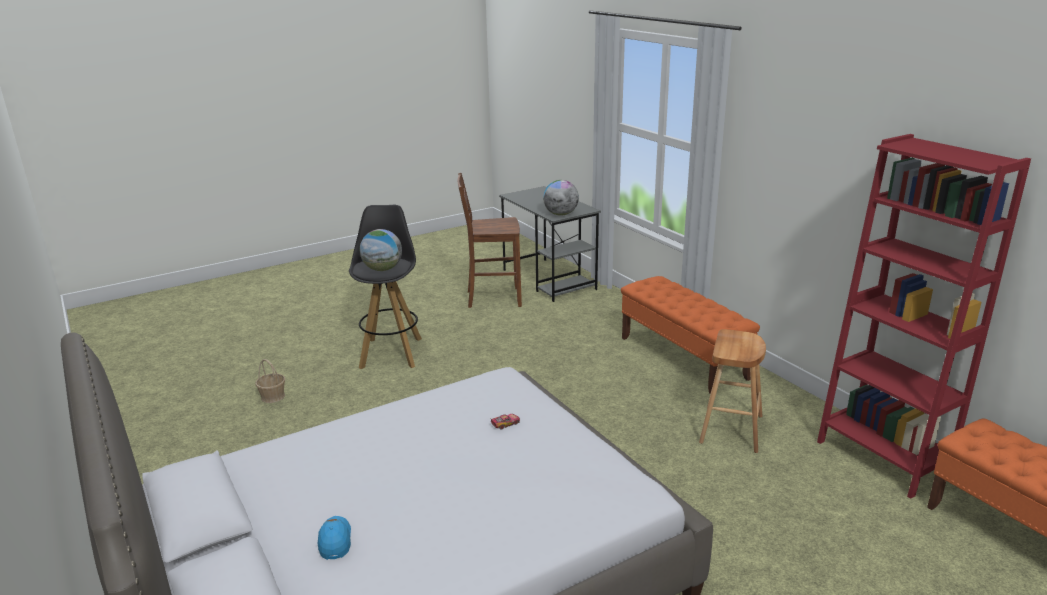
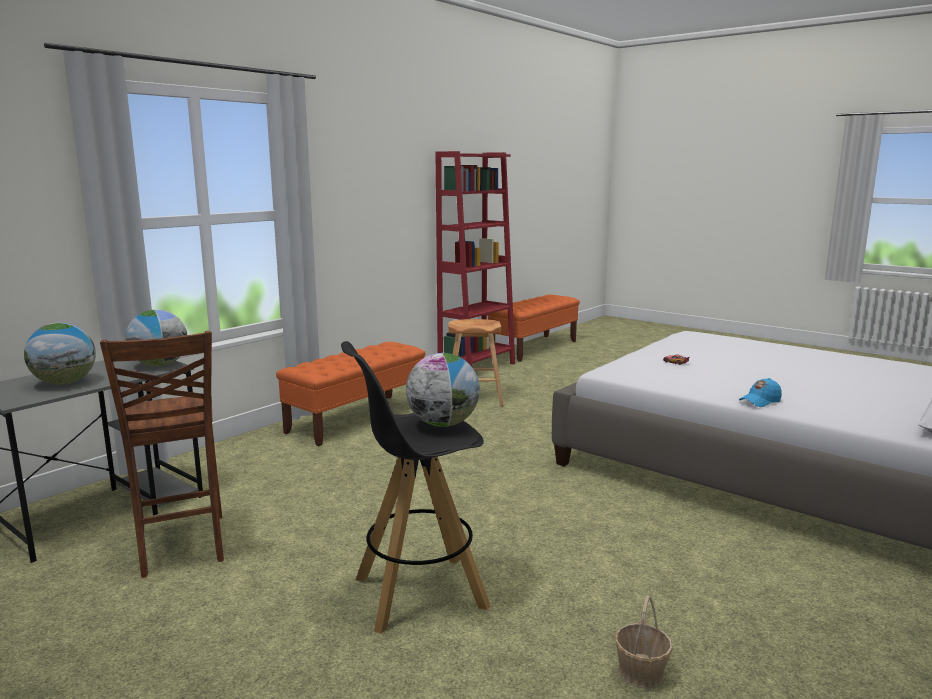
camera: 110 degrees left, 10 degrees down
blue cap [318,516,351,560] -> blue cap moved to [739,378,782,407]
none -> globe [24,322,96,385]

